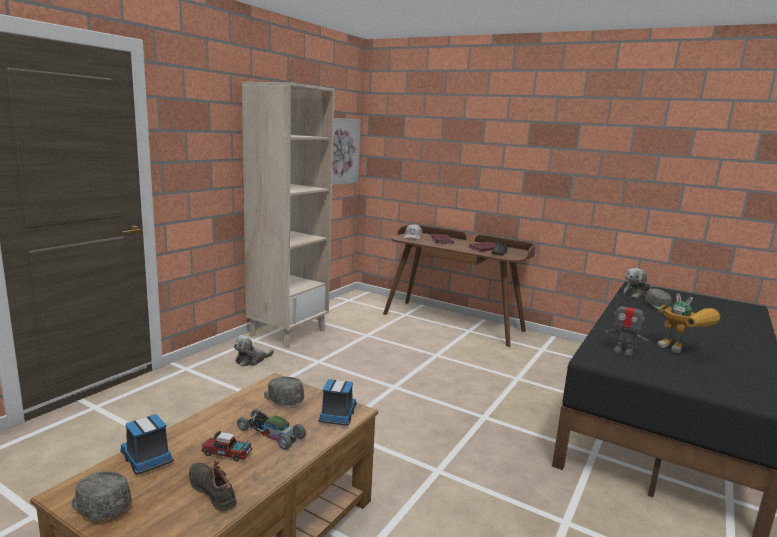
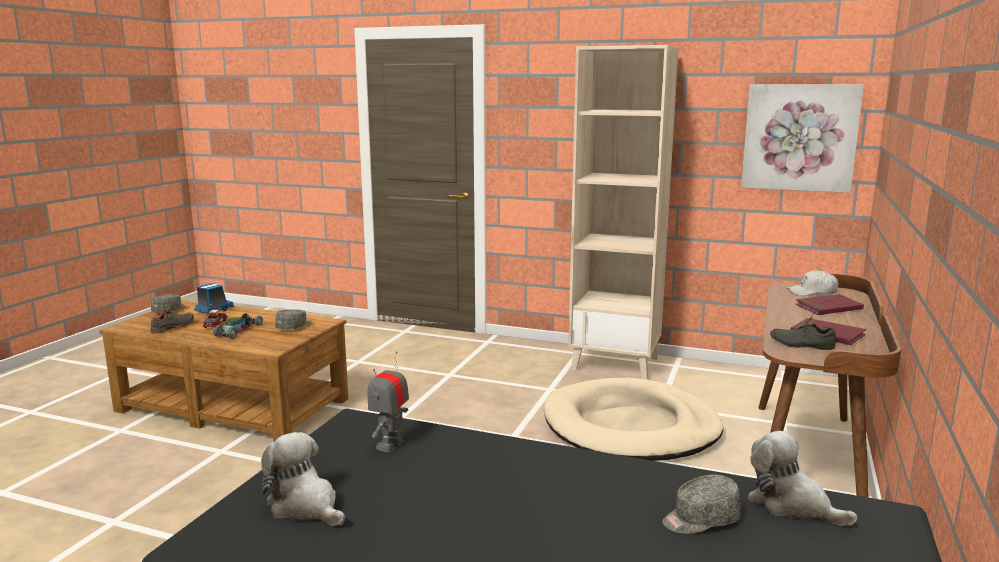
camera: 80 degrees right, 0 degrees up
plush toy [234,336,274,366] -> plush toy moved to [261,432,345,526]
toy truck [318,379,357,426] -> none
toy robot [657,293,720,353] -> none
none -> beige dog bed [544,378,723,461]

